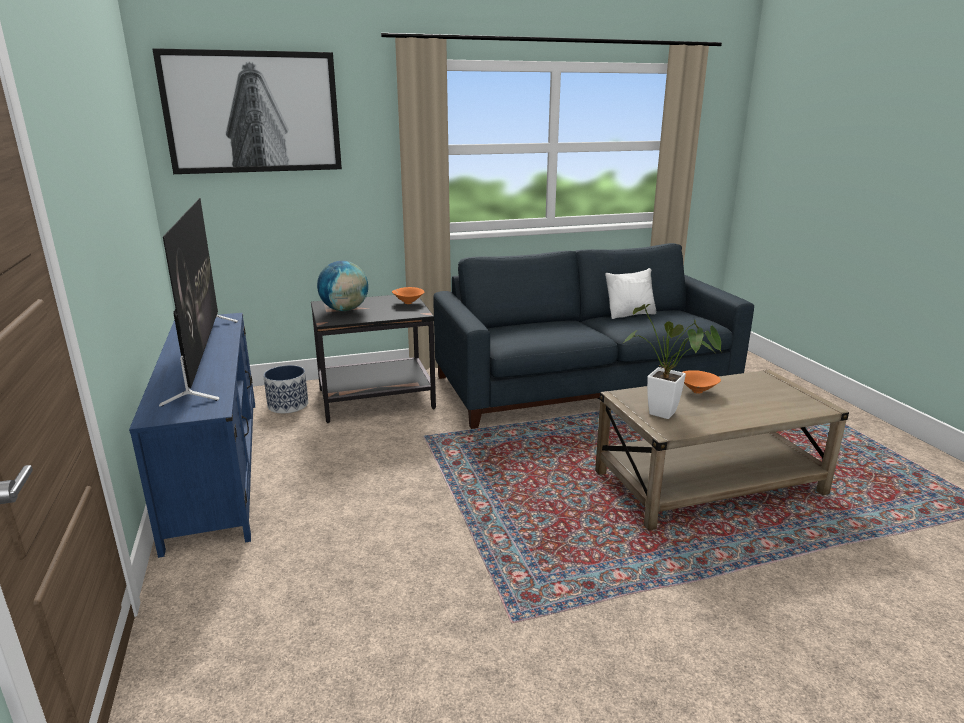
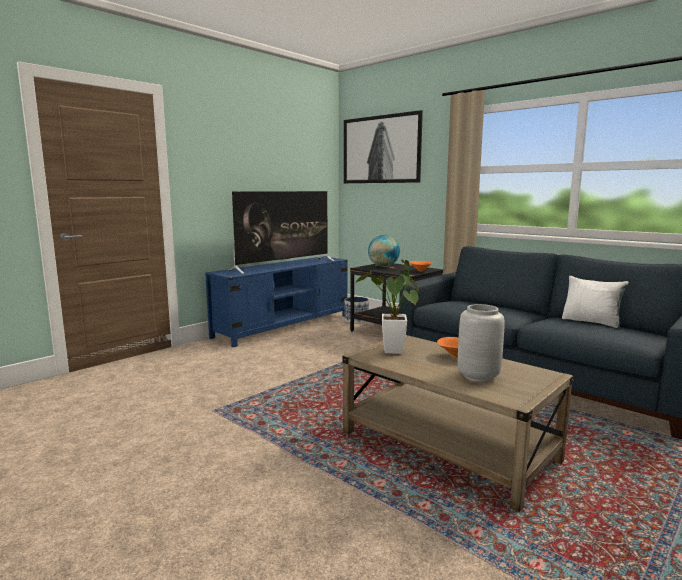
camera: 60 degrees right, 10 degrees down
none -> grey vase [458,304,505,382]

